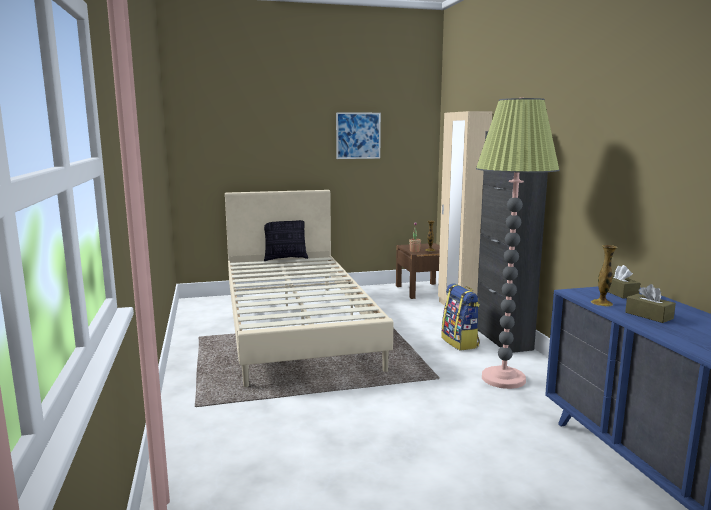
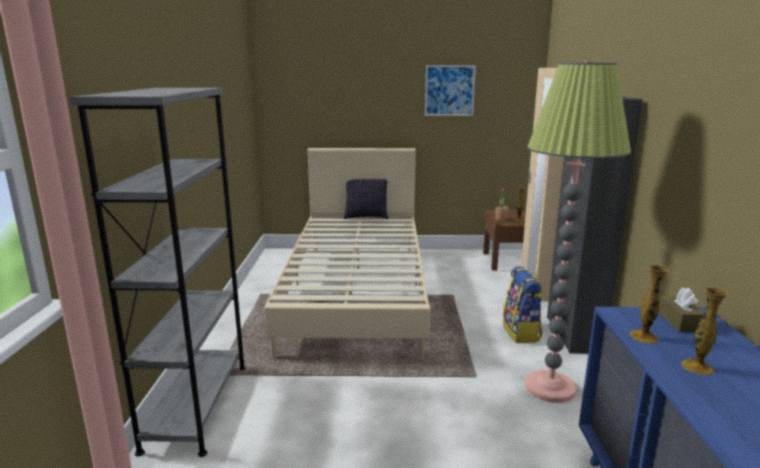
camera: 15 degrees right, 5 degrees up
brown tissue box [625,284,676,323] -> vase [681,287,728,375]
none -> grey bookcase [70,88,246,457]

